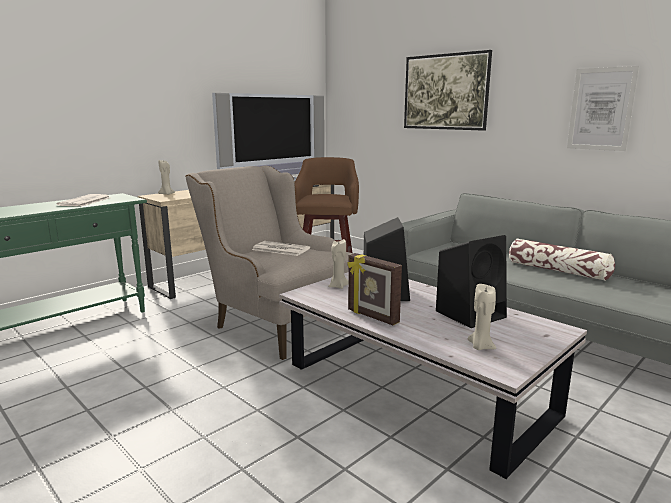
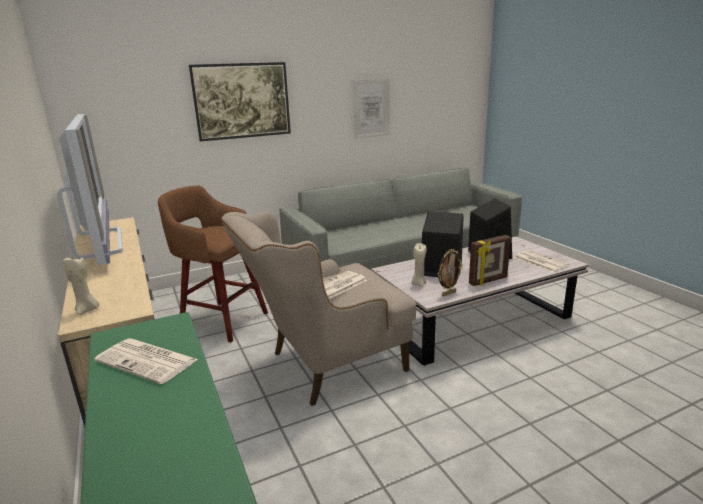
camera: 70 degrees left, 5 degrees up
beige candle [468,284,496,350] -> newspaper [514,250,569,272]
pillow [509,238,615,281] -> none
none -> picture frame [438,249,463,296]

